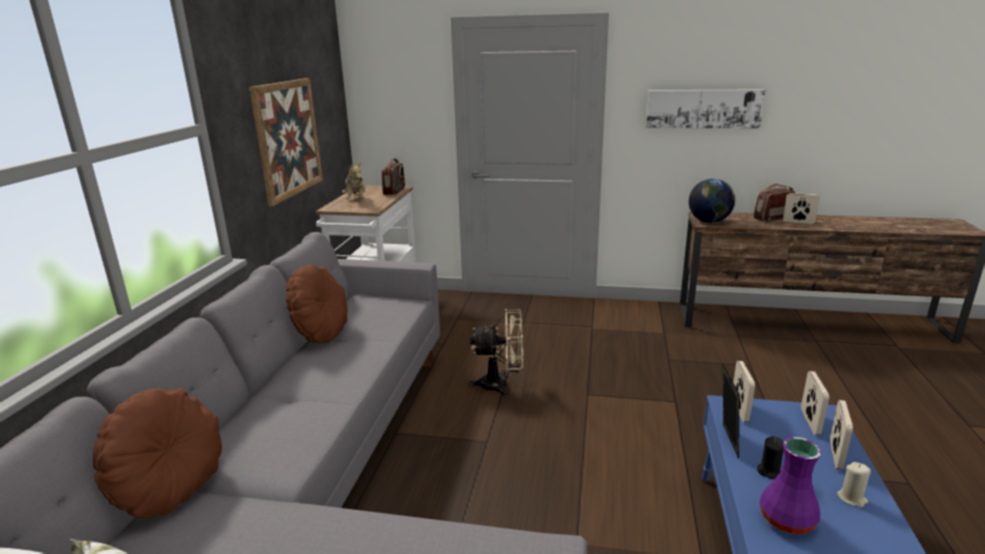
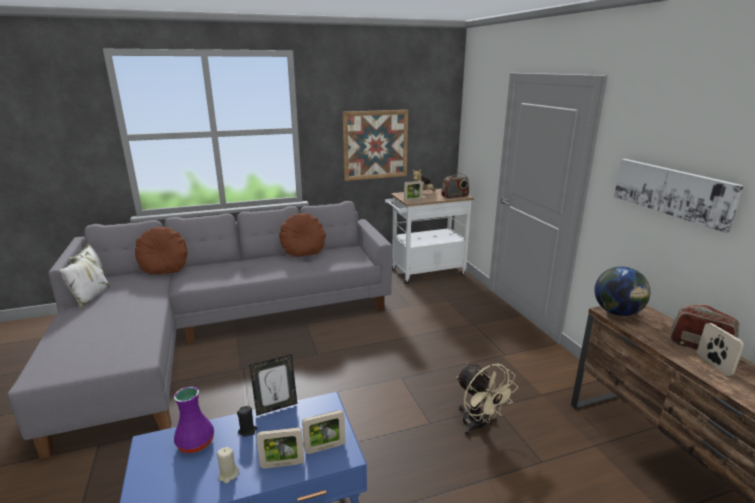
camera: 60 degrees right, 0 degrees up
beige fan [469,309,523,397] -> beige fan moved to [456,363,518,436]
picture frame [733,361,755,422] -> picture frame moved to [404,180,423,202]

